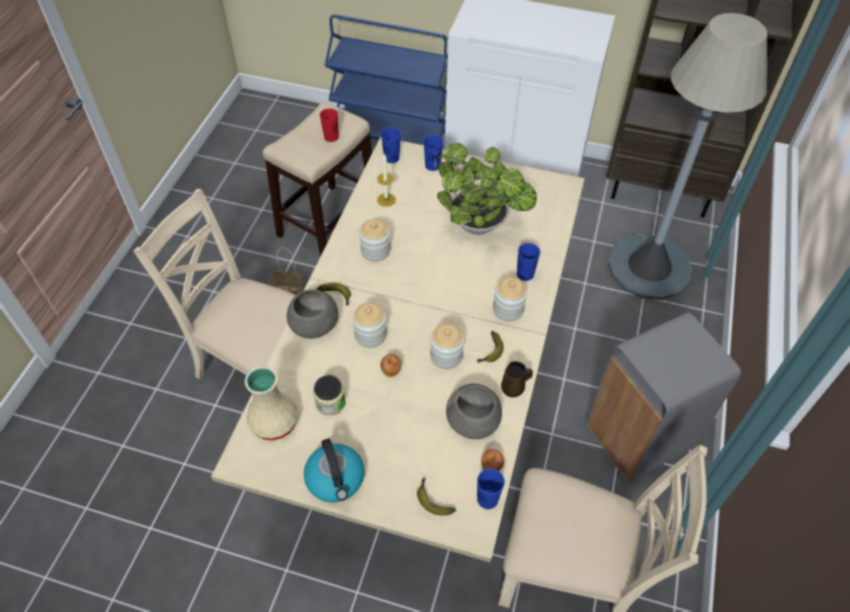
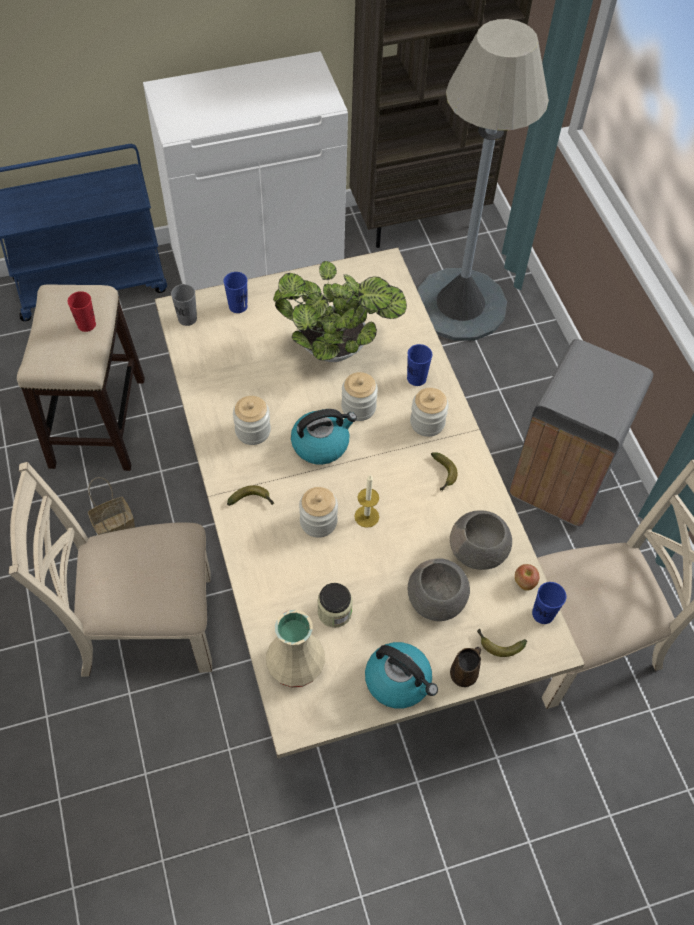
camera: 35 degrees left, 5 degrees up
grey bowl [287,289,338,339] -> grey bowl moved to [408,558,470,621]
candle [377,154,396,207] -> candle moved to [355,475,379,528]
apple [380,354,401,377] -> none
blue cup [381,128,401,163] -> grey cup [171,284,197,326]
jar [430,323,464,369] -> jar moved to [341,372,378,421]
brown mug [501,361,533,397] -> brown mug moved to [450,647,481,687]
none -> kettle [291,409,357,465]

